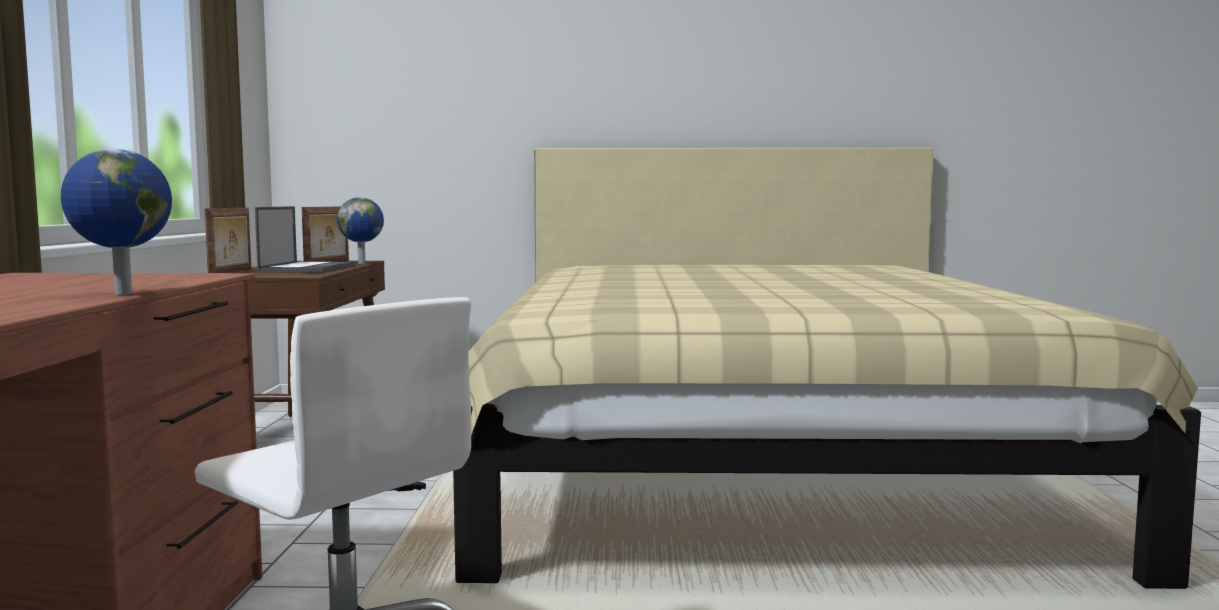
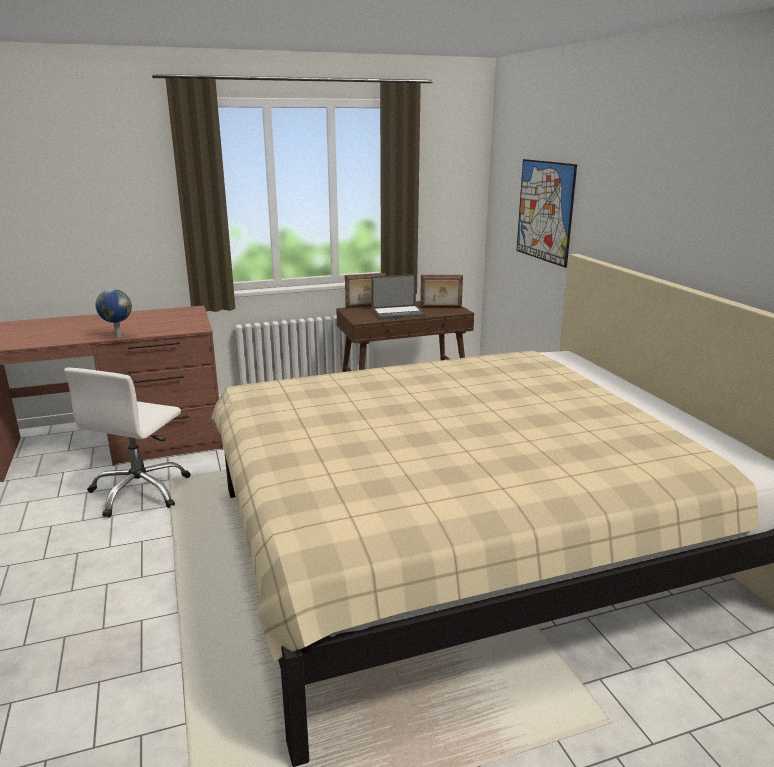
camera: 70 degrees right, 15 degrees up
globe [337,197,384,264] -> none
none -> picture [516,159,577,268]

